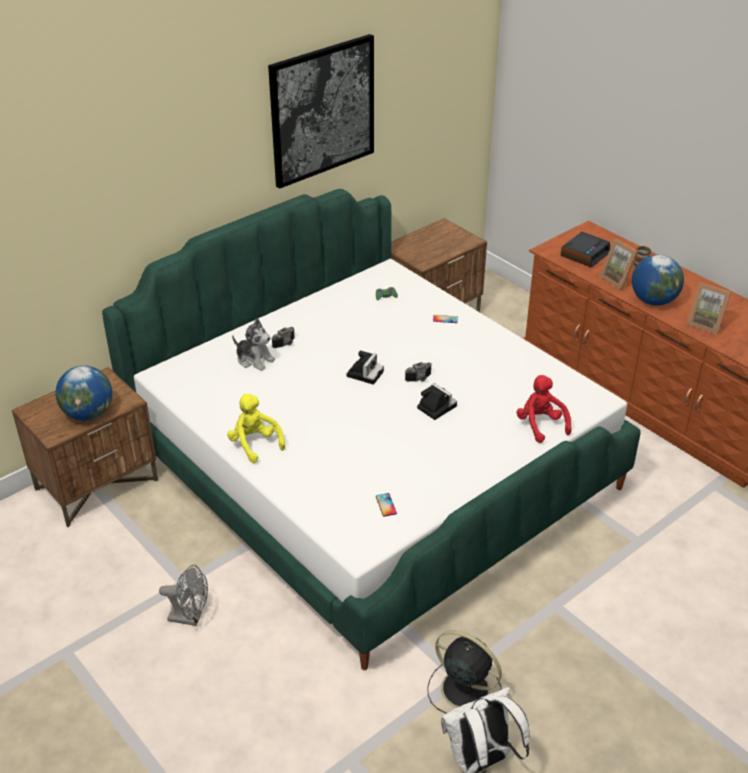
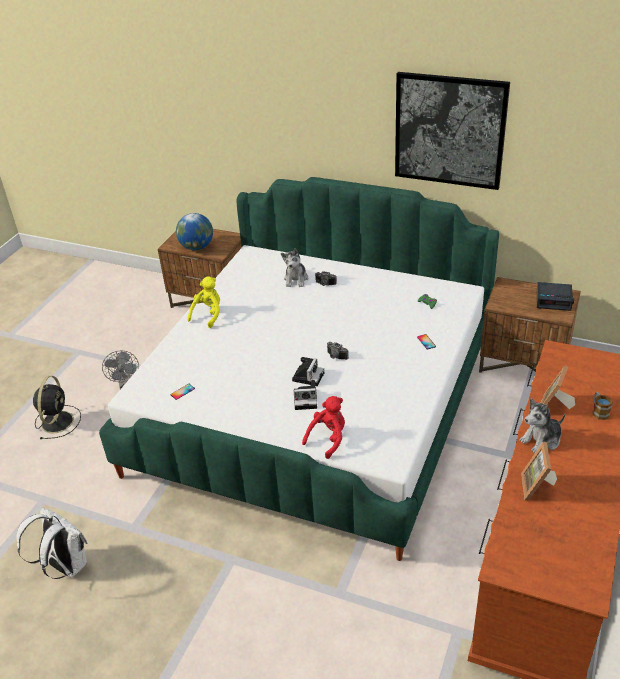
camera: 65 degrees right, 0 degrees up
camera [347,351,384,385] -> camera moved to [294,380,317,410]
black fan [427,630,502,713] -> black fan moved to [33,376,81,439]
alarm clock [561,232,610,268] -> alarm clock moved to [537,282,574,311]
globe [632,255,684,306] -> plush toy [519,398,565,453]

